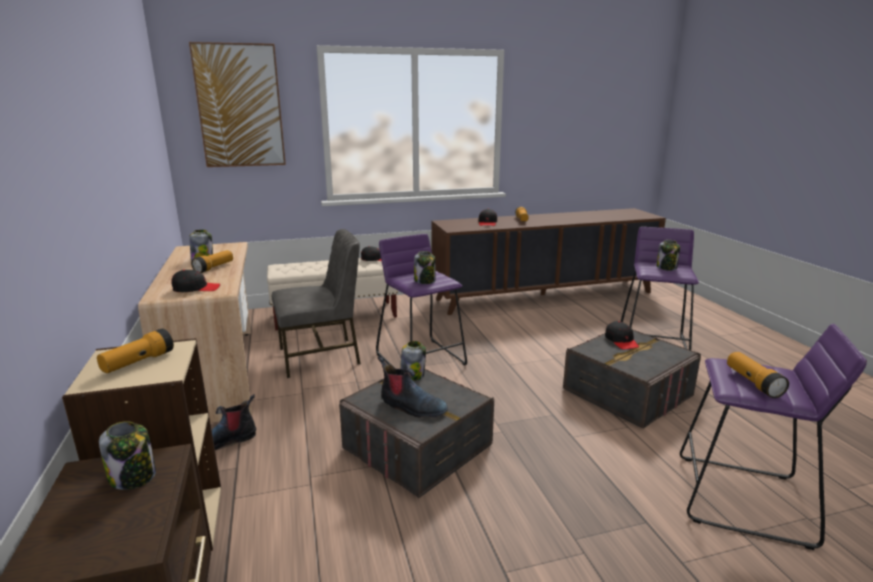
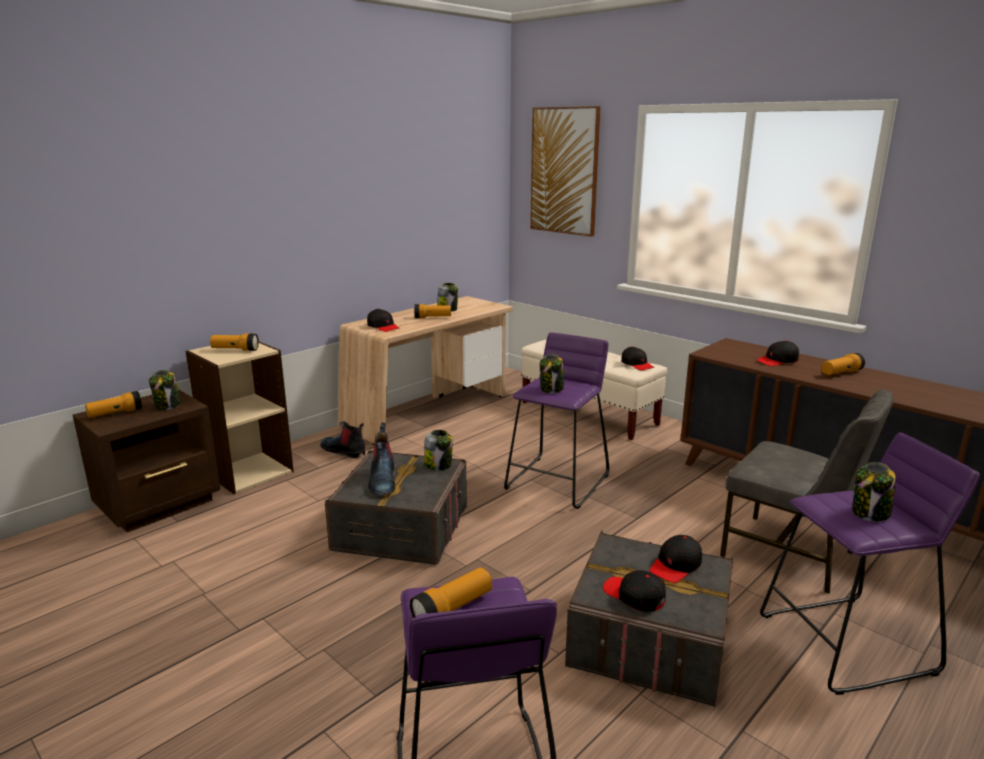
camera: 60 degrees right, 0 degrees up
grey chair [272,229,361,378] -> grey chair moved to [720,390,893,594]
none -> flashlight [85,391,142,418]
none -> black cap [603,570,666,612]

